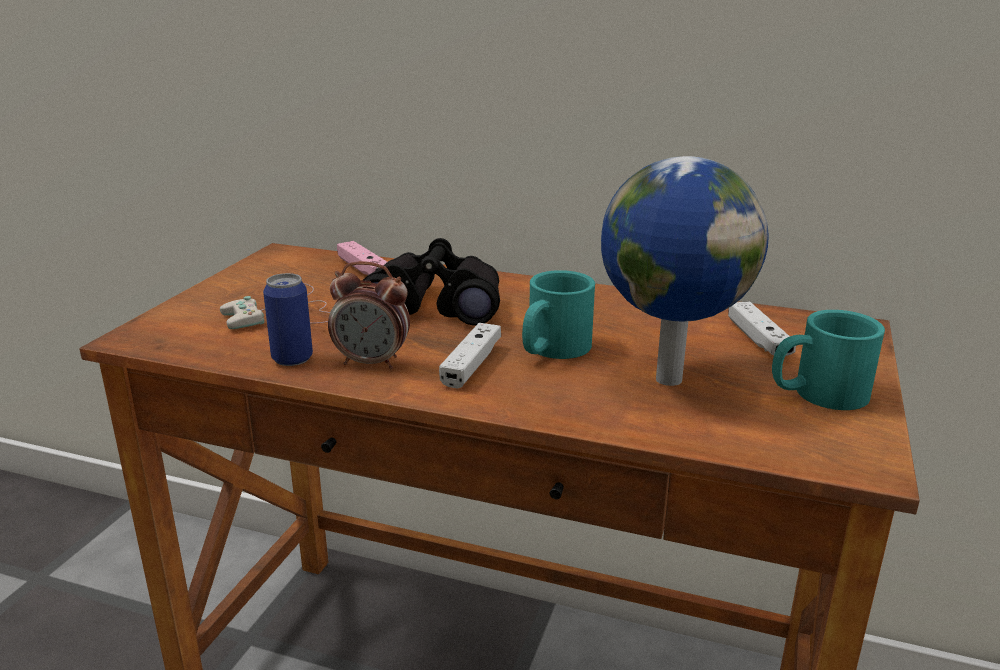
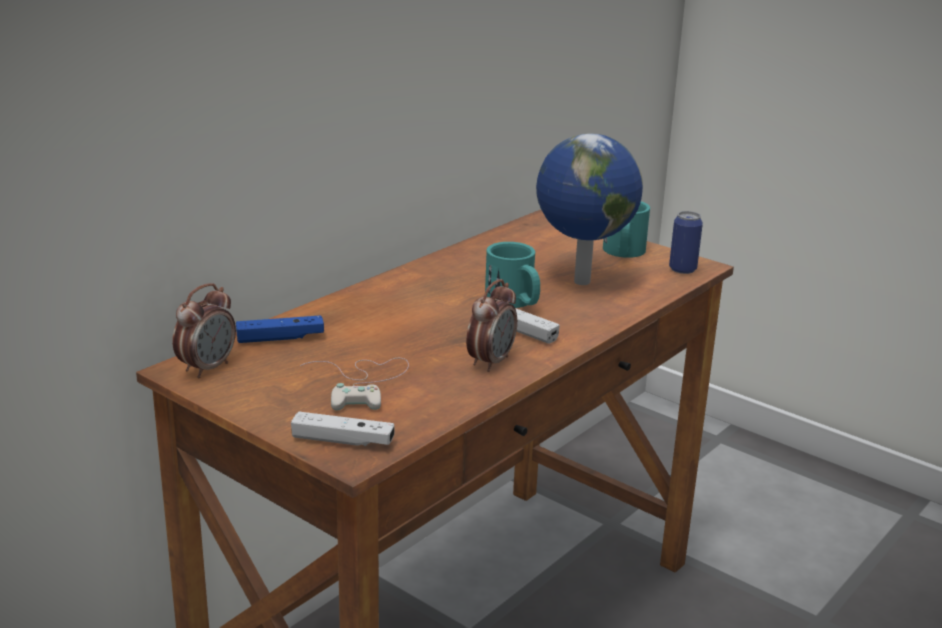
camera: 70 degrees left, 0 degrees up
can [263,273,313,366] -> can moved to [669,211,703,274]
pink game controller [337,241,387,275] -> blue game controller [236,315,324,343]
black binoculars [363,238,500,326] -> none
white game controller [728,301,796,356] -> white game controller moved to [291,412,395,446]
none -> alarm clock [172,283,236,378]

